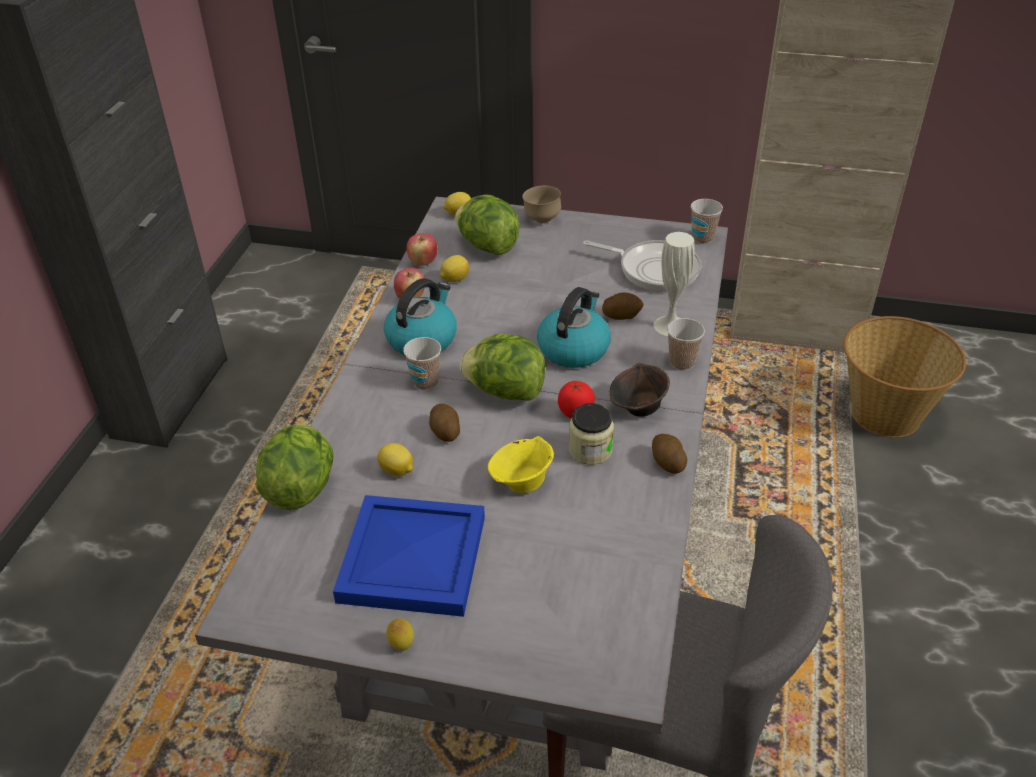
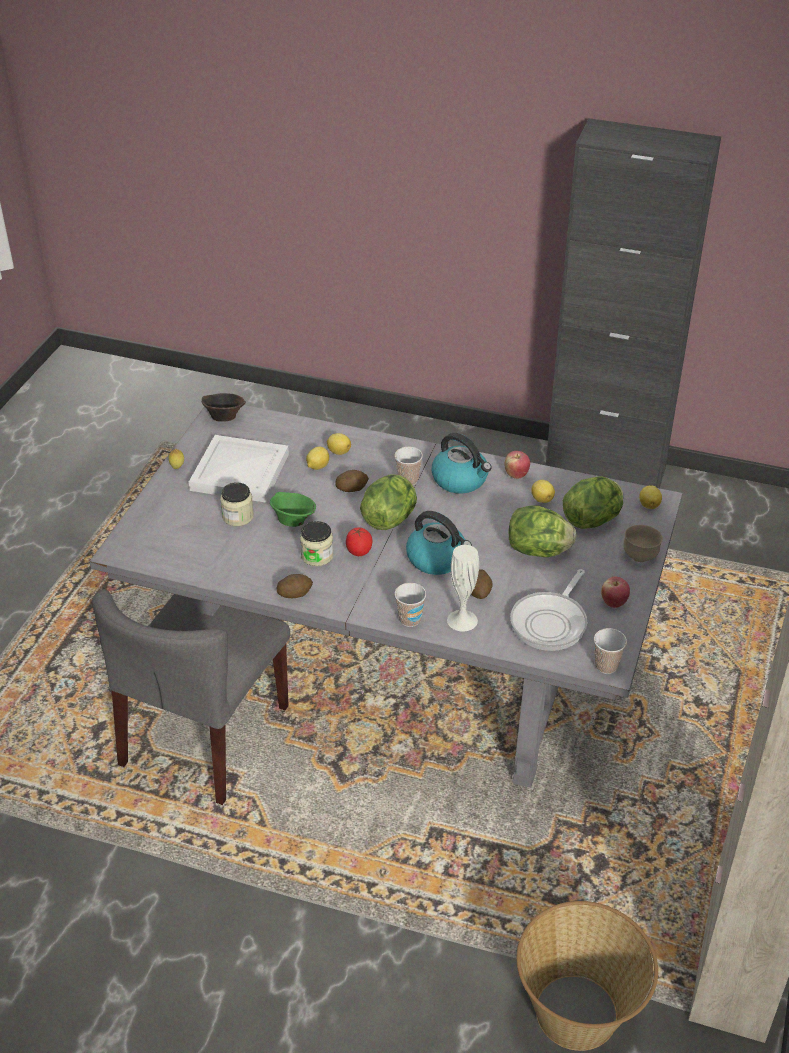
camera: 95 degrees right, 0 degrees up
lettuce [256,424,334,510] -> lettuce moved to [508,505,577,557]
blue tray [333,495,485,617] -> white tray [189,435,289,503]
apple [406,233,437,266] -> apple moved to [601,576,630,608]
yellow bowl [488,436,554,493] -> green bowl [270,492,316,527]
brown bowl [610,363,670,417] -> brown bowl moved to [202,393,246,422]
none -> jar [220,482,254,526]
none -> lemon [327,433,351,455]

